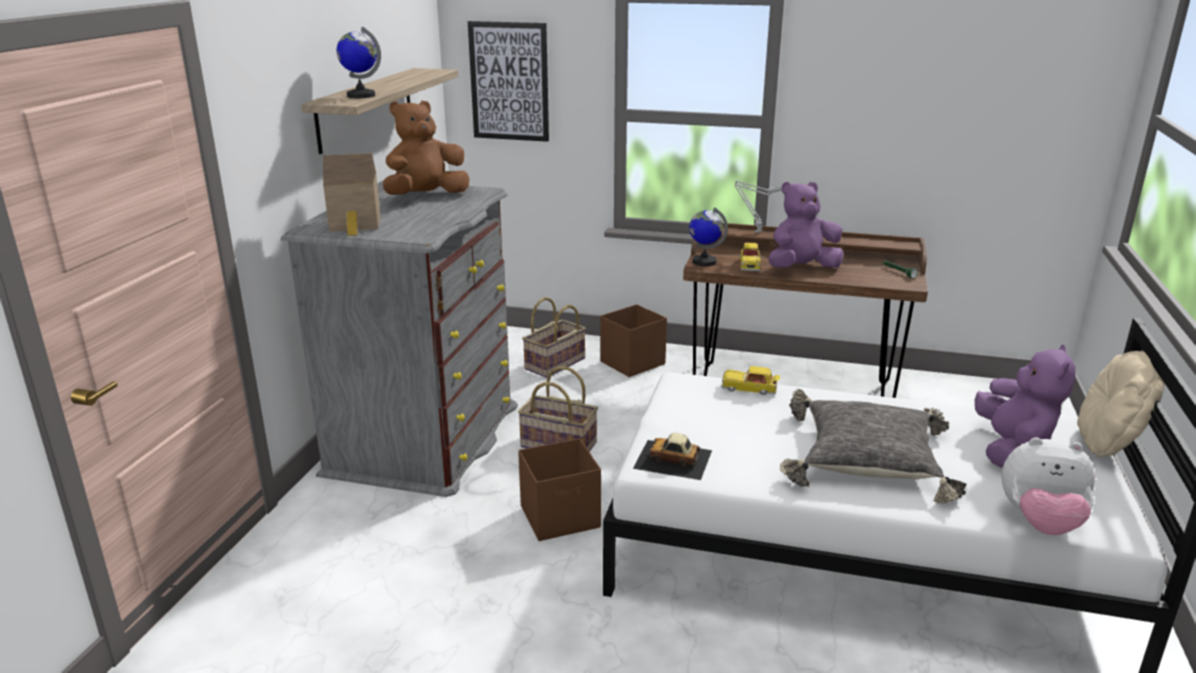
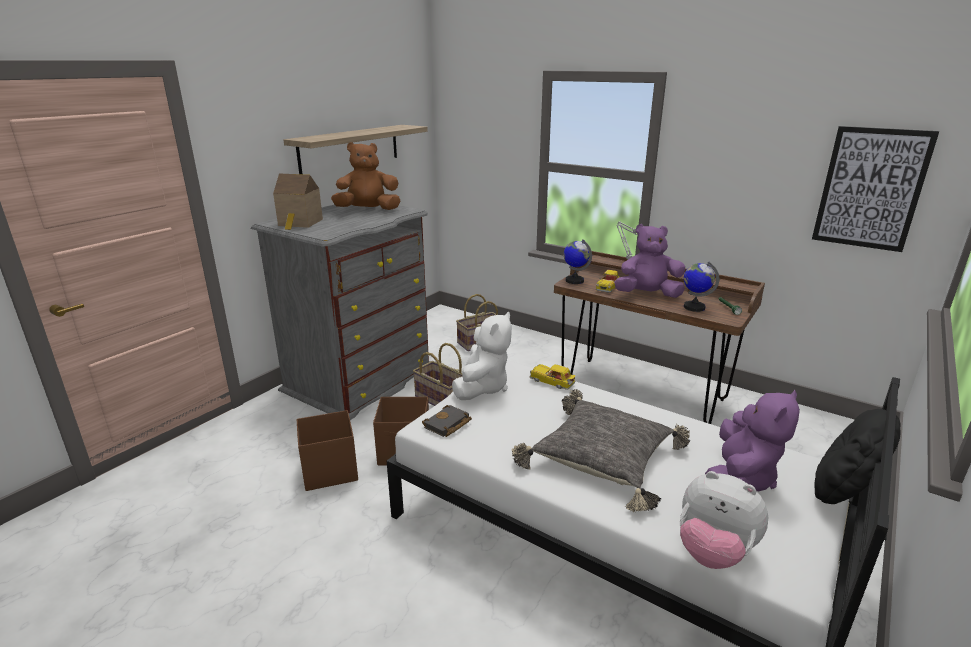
camera: 20 degrees right, 0 degrees up
globe [336,26,381,98] -> globe moved to [684,262,719,312]
picture [468,21,549,142] -> picture moved to [812,126,939,252]
brown storage box [600,304,667,377] -> brown storage box moved to [297,410,358,491]
toy car [633,433,712,480] -> black book [422,405,472,437]
beige pillow [1077,351,1165,457] -> black pillow [814,409,900,504]
none -> white plush toy [452,312,512,400]

